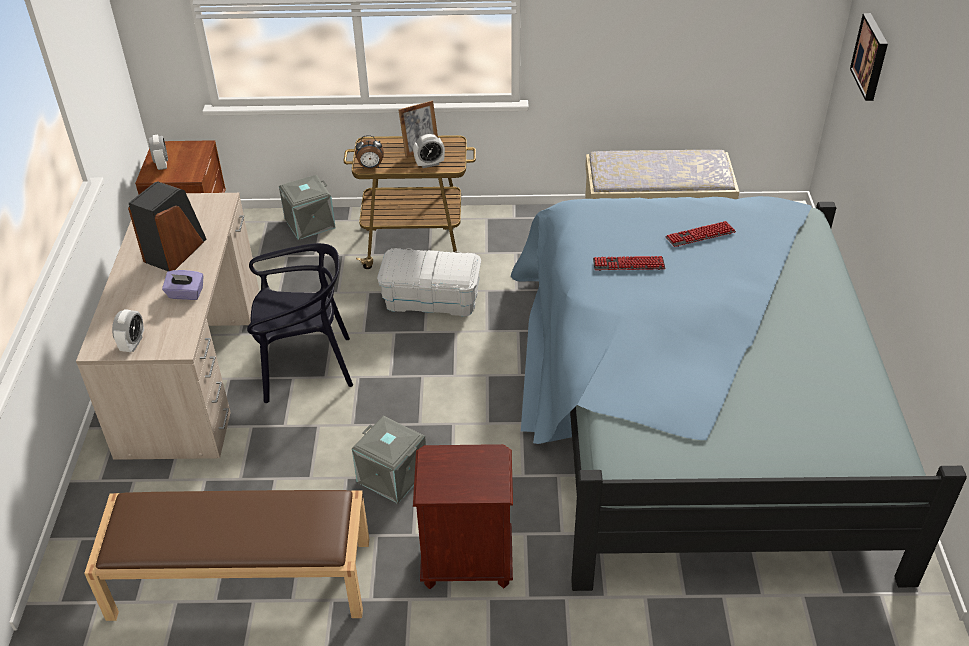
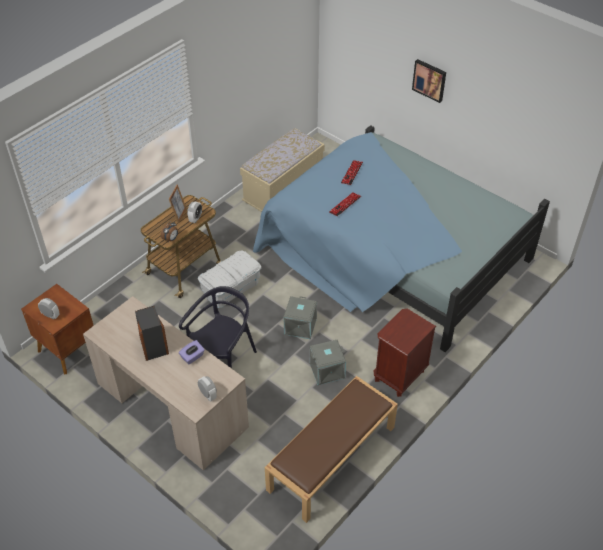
camera: 50 degrees left, 5 degrees up
grey storage box [279,175,336,240] -> grey storage box moved to [283,296,317,340]
picture [850,13,888,101] -> picture moved to [412,59,446,103]

